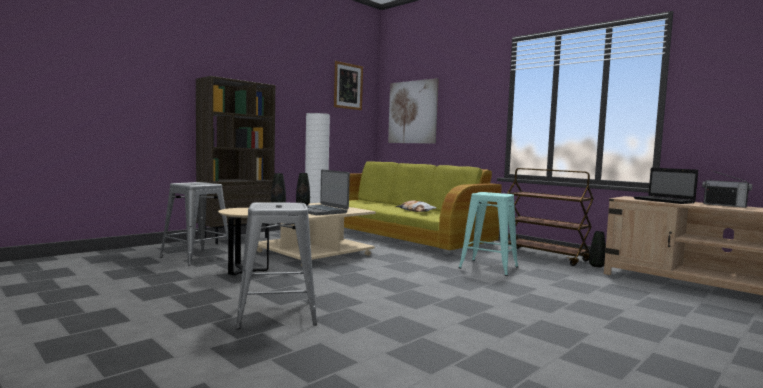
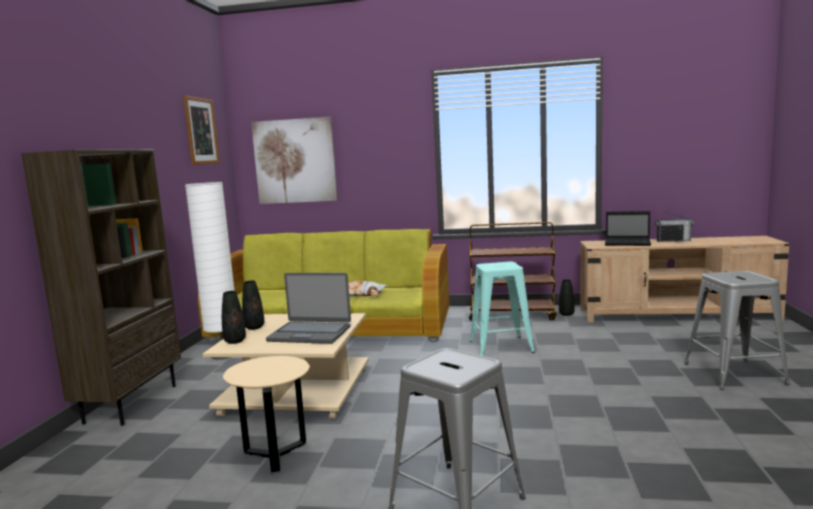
camera: 35 degrees left, 5 degrees up
grey stool [160,182,228,266] -> grey stool moved to [684,271,790,390]

